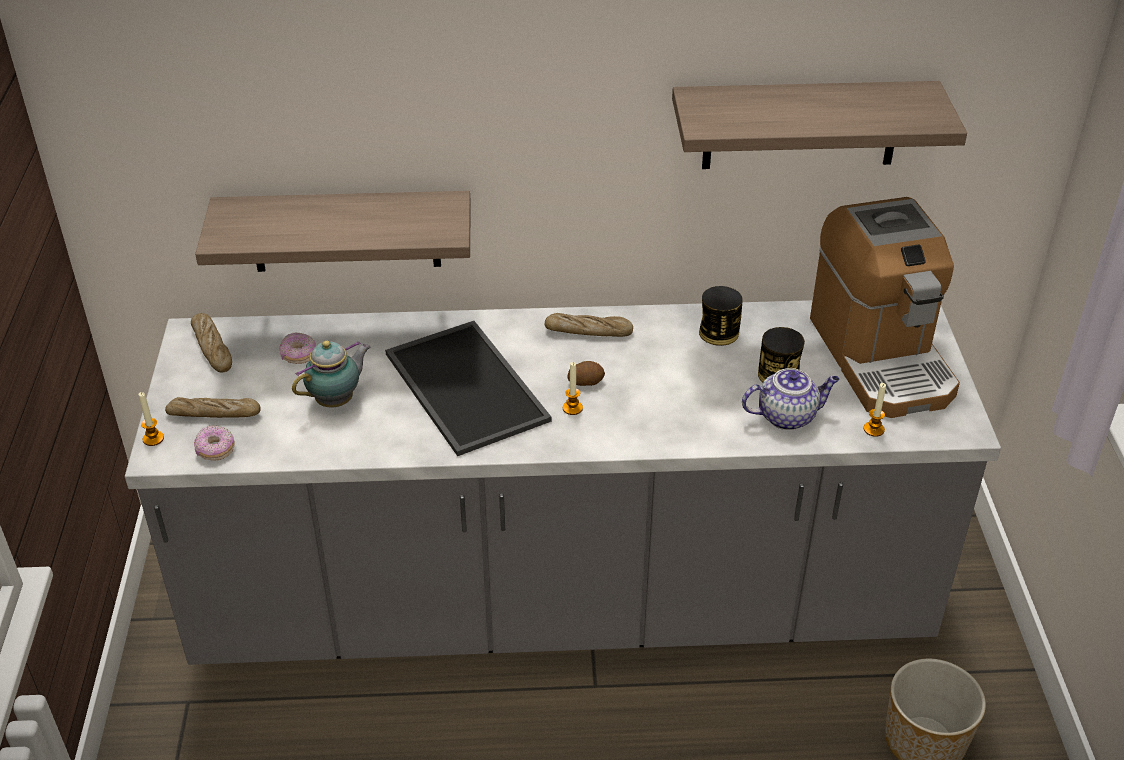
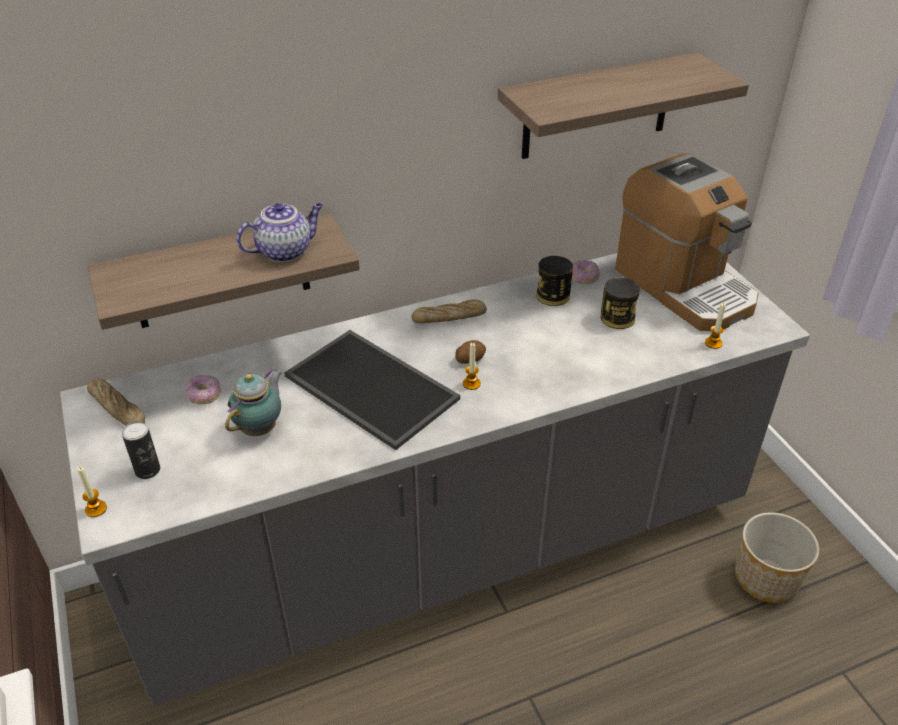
camera: 20 degrees left, 0 degrees up
bread [165,397,261,418] -> can [122,421,160,479]
donut [194,426,235,461] -> donut moved to [572,260,599,284]
teapot [742,368,840,430] -> teapot moved to [236,203,323,262]

